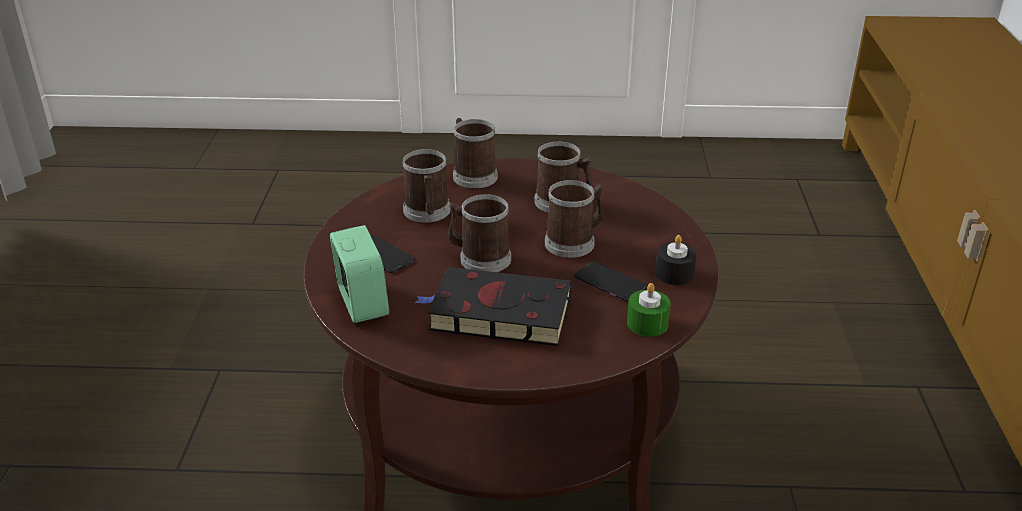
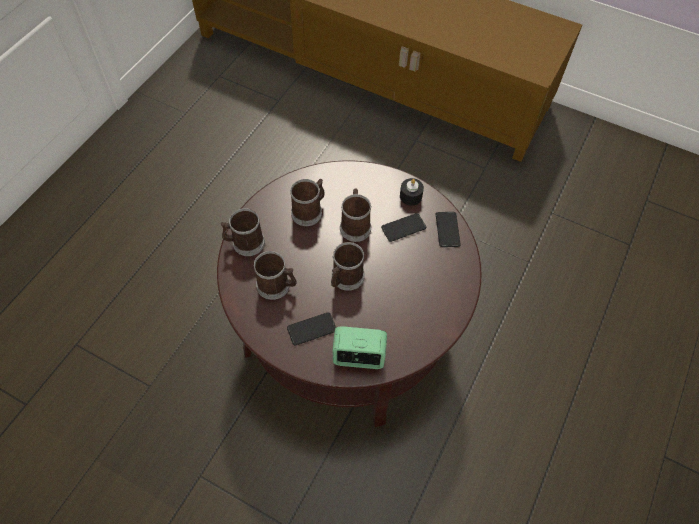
camera: 65 degrees left, 25 degrees up
black book [415,267,572,346] -> none
green candle [627,283,671,337] -> phone [436,212,461,247]

